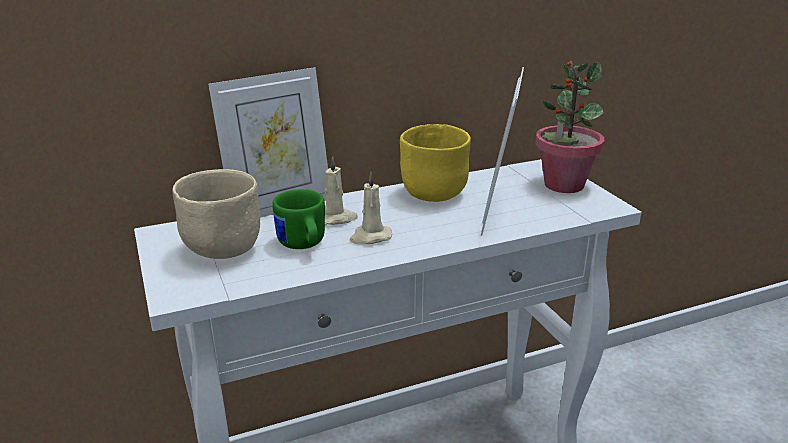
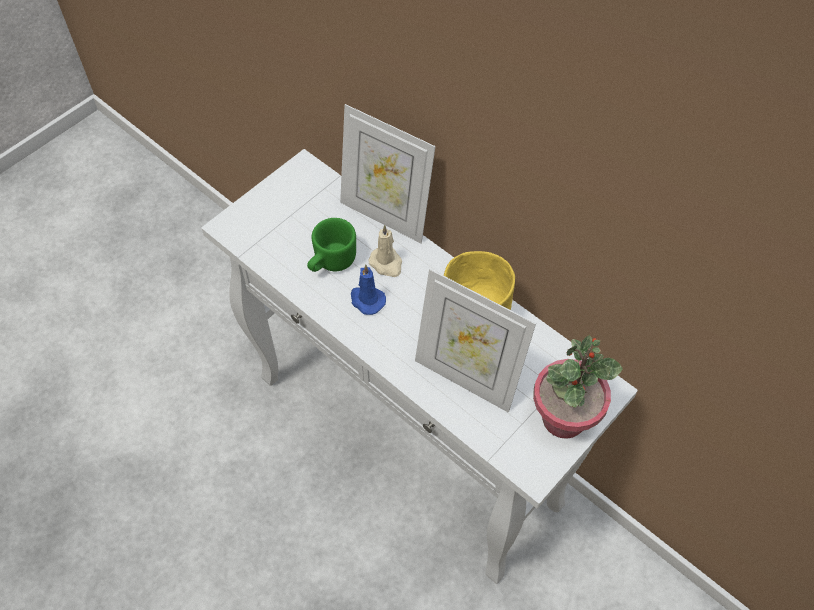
camera: 65 degrees right, 30 degrees up
beige bowl [172,169,260,259] -> none
beige candle [349,172,392,244] -> blue candle [351,264,386,315]
picture frame [481,67,524,236] -> picture frame turned 135 degrees counterclockwise [415,269,536,413]

